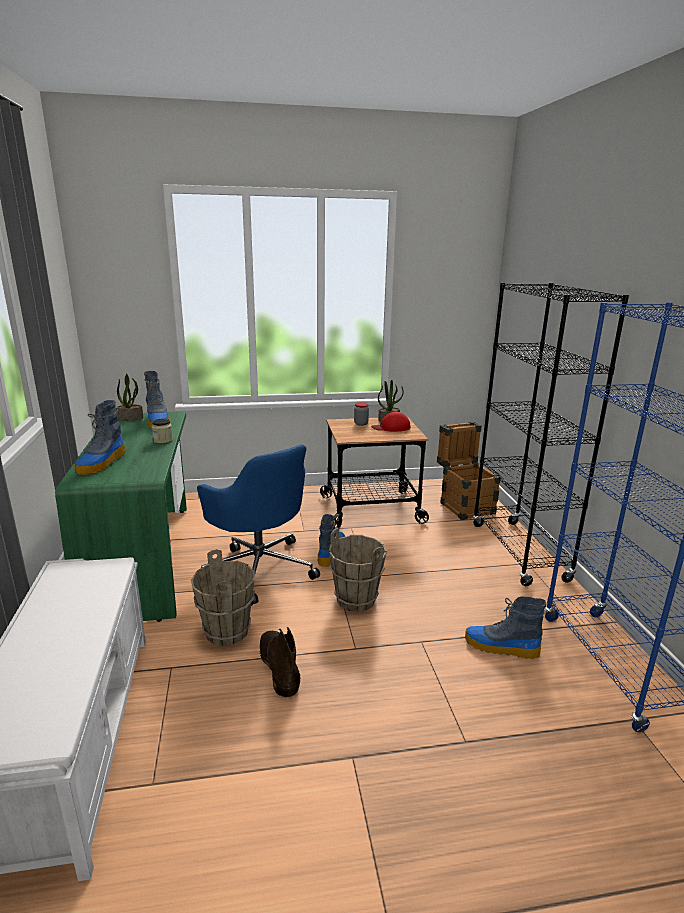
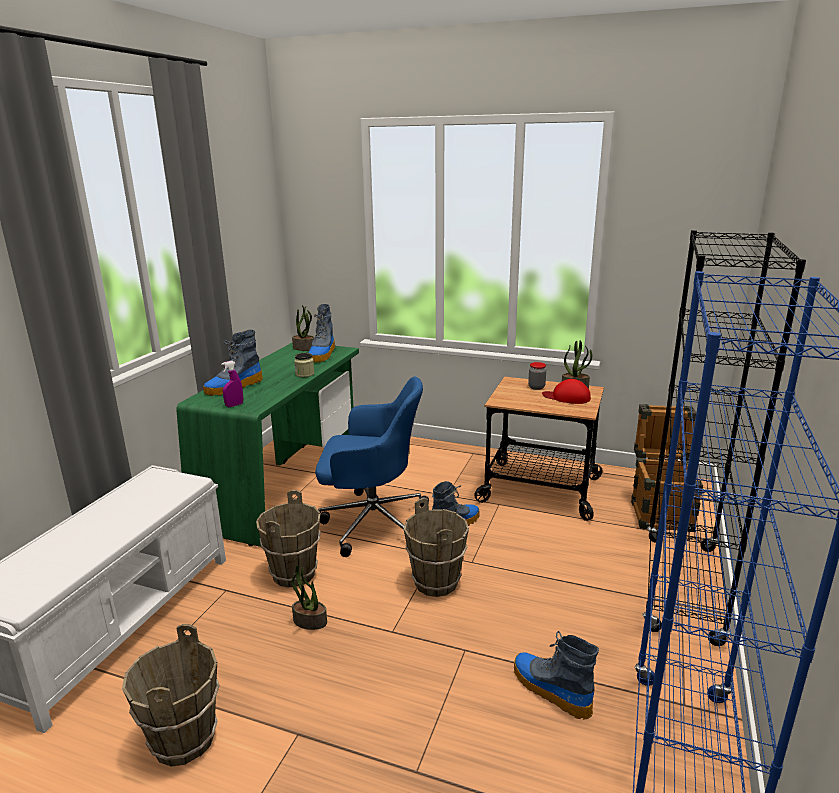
camera: 30 degrees right, 0 degrees up
blue office chair [197,444,320,606] -> blue office chair turned 75 degrees counterclockwise [315,377,429,557]
brown boot [259,627,300,698] -> potted plant [291,565,327,630]
none -> brown bucket [122,624,220,767]
none -> purple spray bottle [221,361,243,407]

